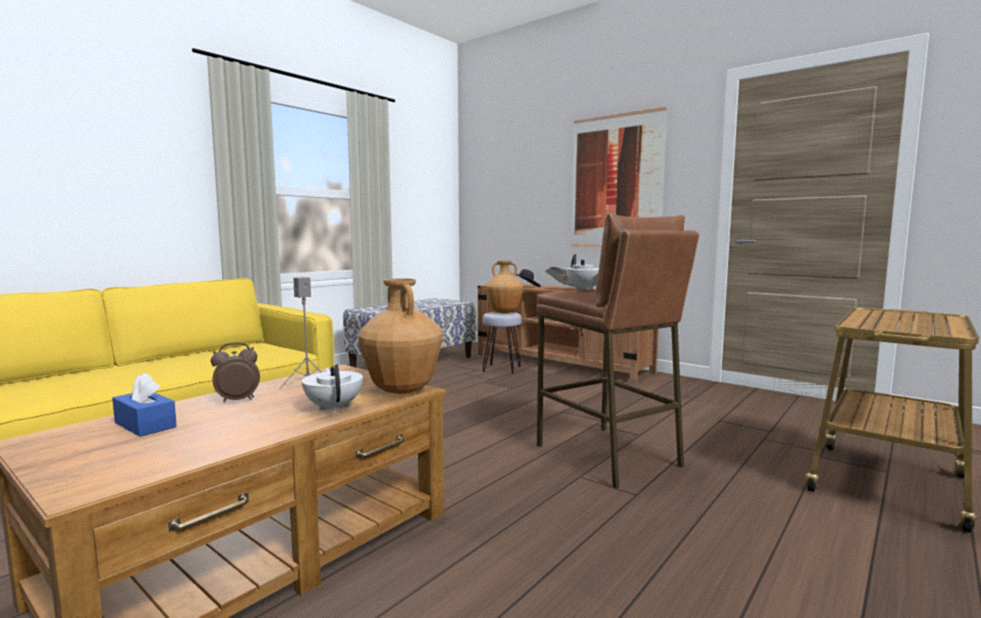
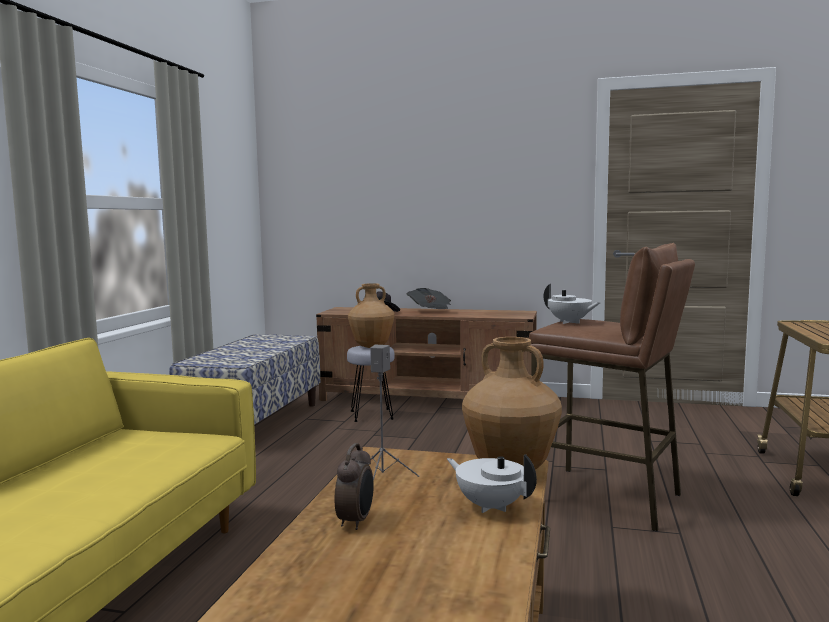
camera: 25 degrees left, 0 degrees up
blue tissue box [112,372,177,437] -> none
alarm clock [211,342,260,403] -> alarm clock turned 150 degrees clockwise [335,443,374,530]
picture [571,107,667,247] -> none

